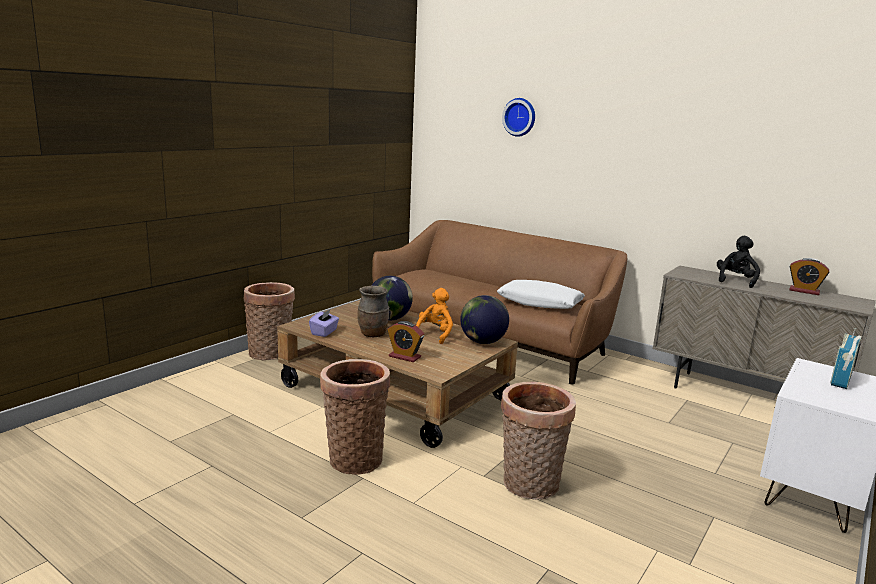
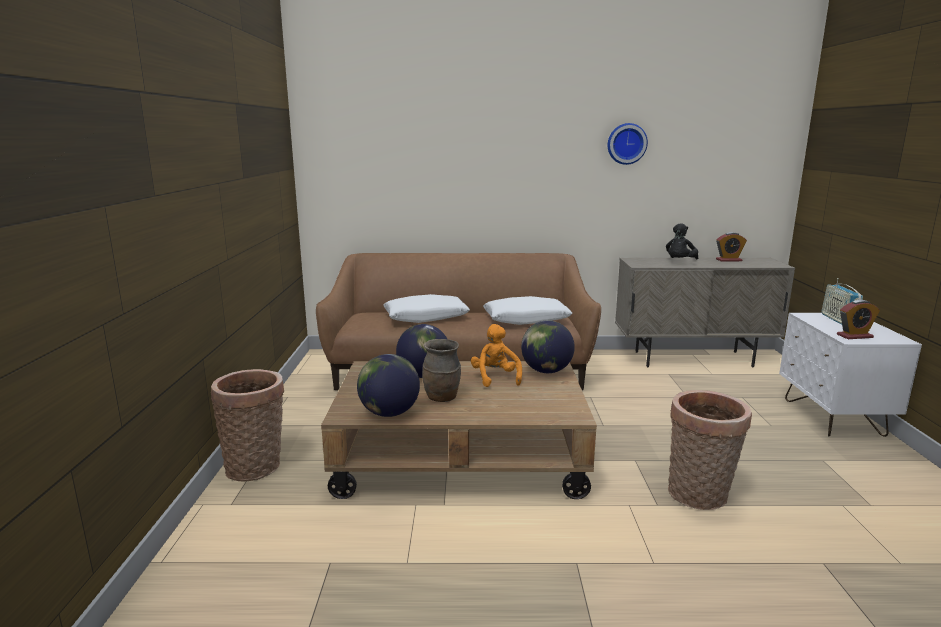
camera: 35 degrees left, 0 degrees up
purple tissue box [309,309,339,337] -> globe [357,354,420,417]
basket [320,359,390,475] -> none
alarm clock [387,321,424,362] -> alarm clock moved to [837,300,880,339]
wall clock [502,98,535,137] -> wall clock moved to [608,123,648,165]
black plush toy [717,236,760,288] -> black plush toy turned 135 degrees counterclockwise [666,223,698,260]
none -> white pillow [383,294,470,323]

